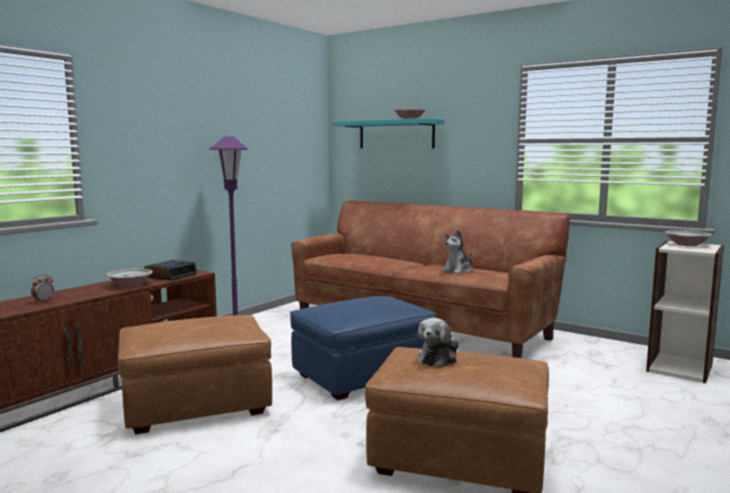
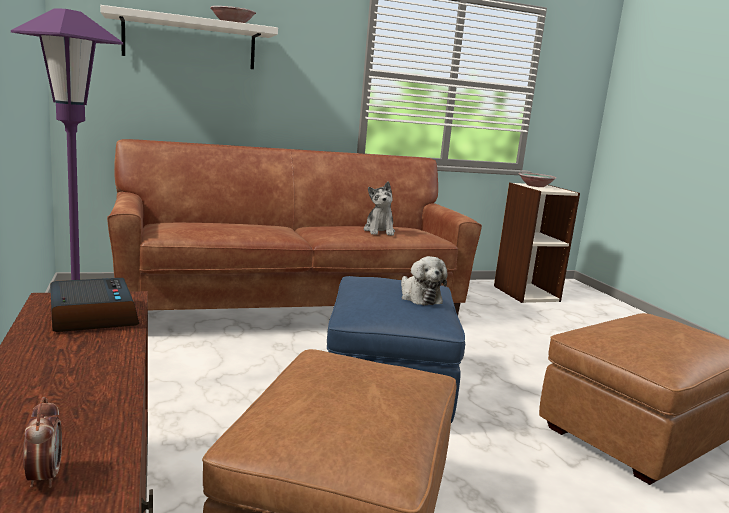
camera: 55 degrees left, 5 degrees up
bowl [106,268,153,287] -> none
turquoise shelf [333,118,444,149] -> white shelf [100,5,278,69]
plush toy [418,318,459,367] -> plush toy moved to [401,256,448,305]

